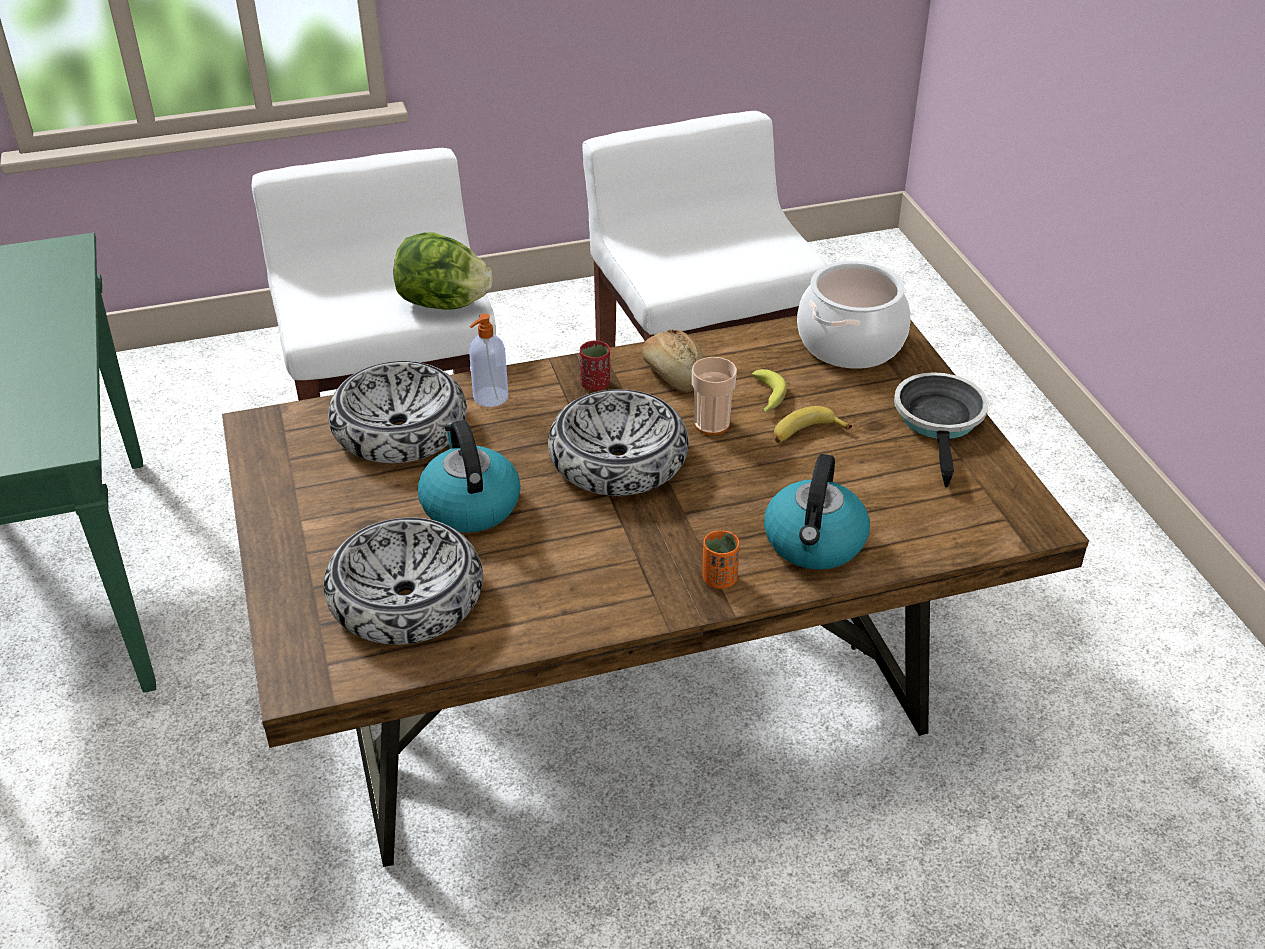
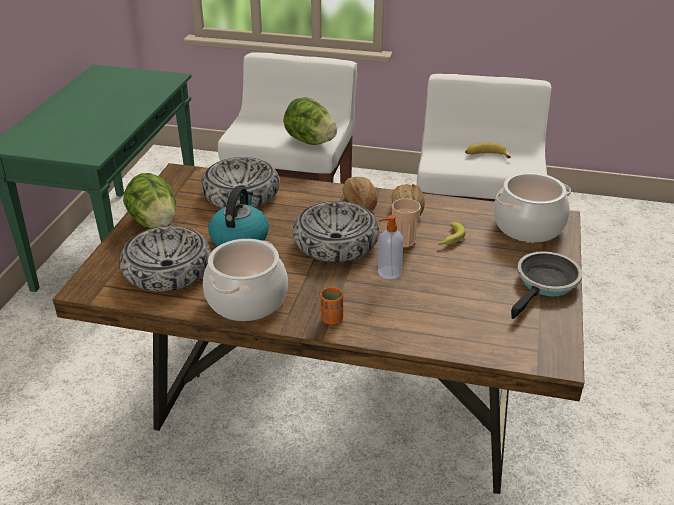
camera: 30 degrees right, 5 degrees down
soap dispenser [469,313,508,407] -> soap dispenser moved to [378,215,403,279]
red cup [580,341,610,391] -> bread [342,177,378,212]
kettle [764,454,870,570] -> none
banana [774,406,852,443] -> banana moved to [465,143,511,158]
none -> lettuce [123,173,176,228]
none -> cooking pot [203,239,288,321]

